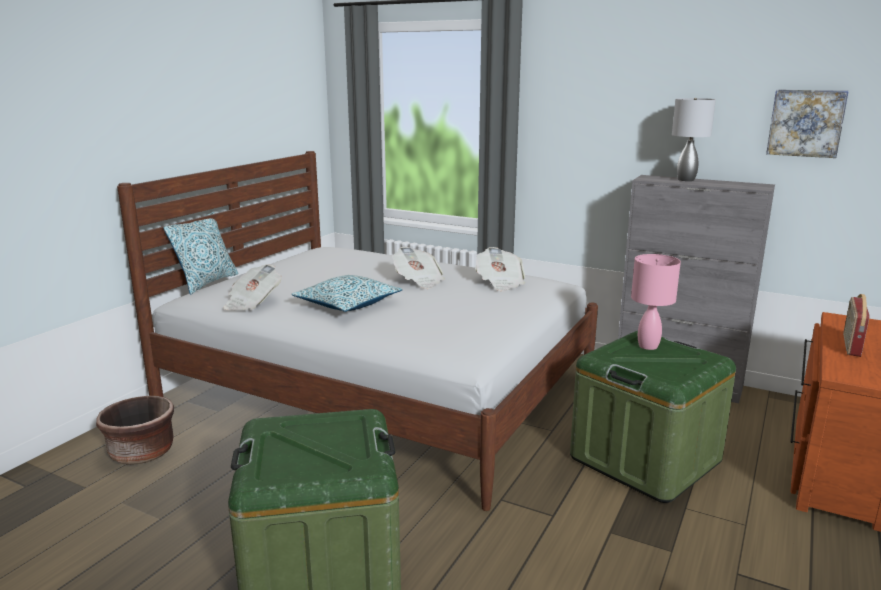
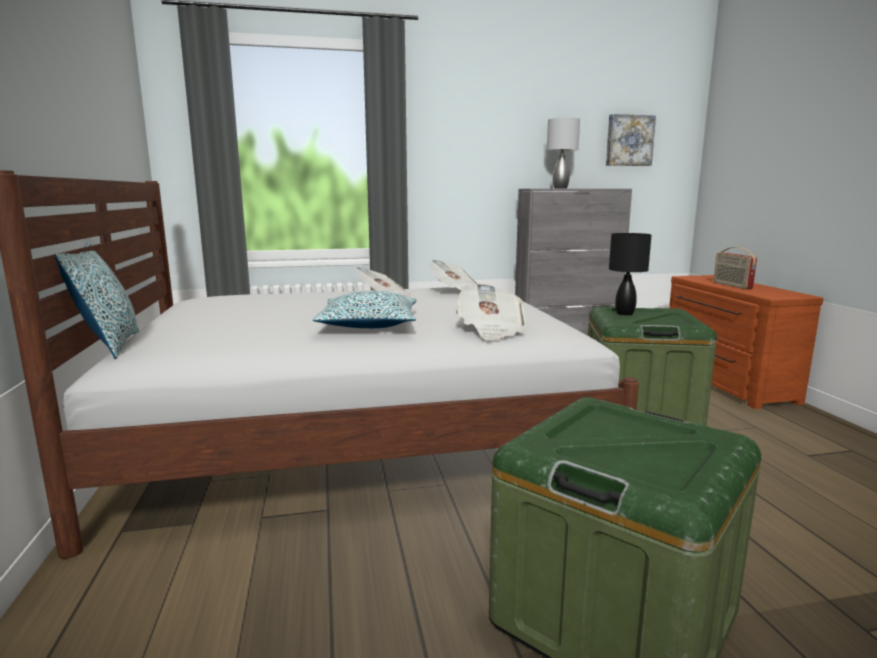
camera: 40 degrees left, 5 degrees down
brown planter [96,396,174,465] -> none
newspaper [223,264,282,311] -> newspaper moved to [455,283,526,340]
pink table lamp [631,254,681,350] -> black table lamp [609,233,652,315]

